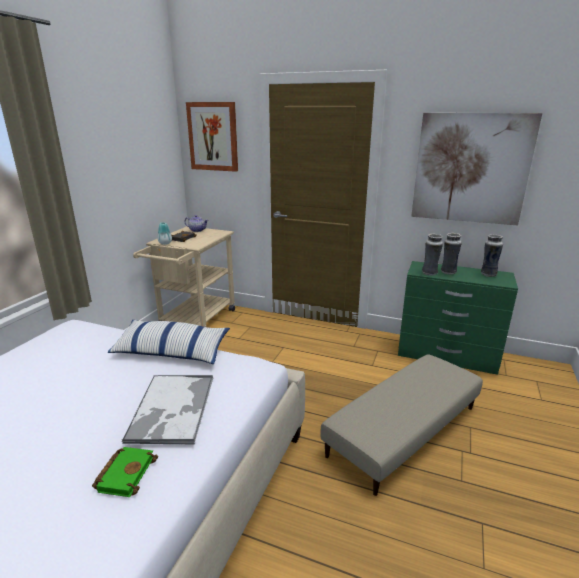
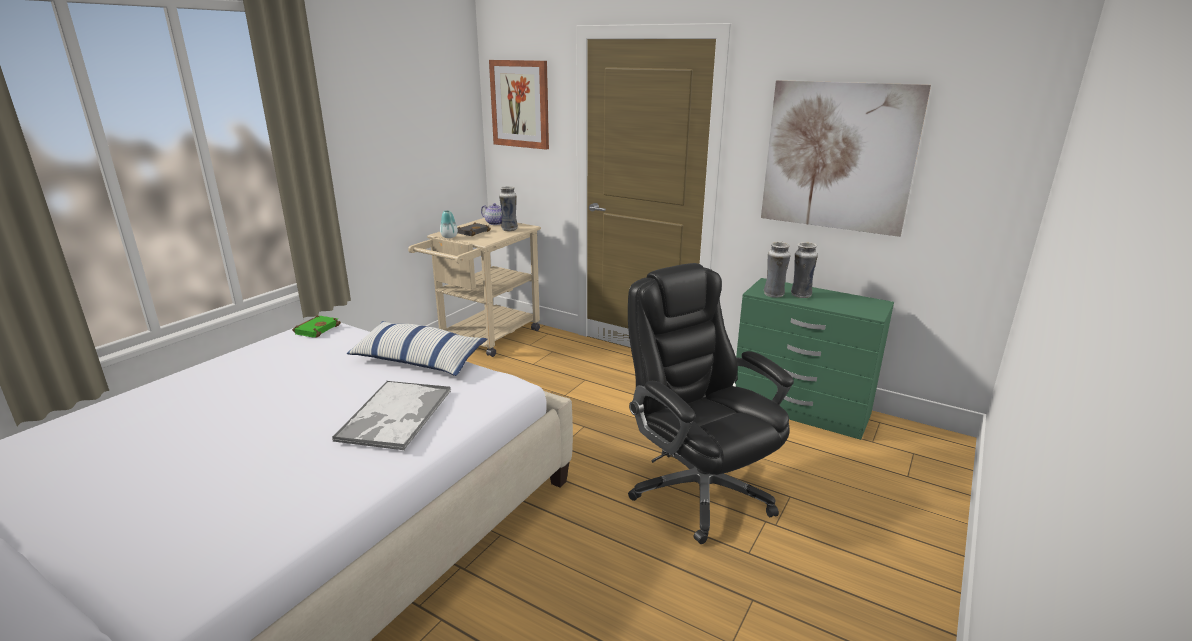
camera: 10 degrees right, 0 degrees up
green book [92,447,158,497] -> green book moved to [292,315,341,338]
beige ottoman [320,354,483,496] -> black office chair [628,263,794,544]
vase [481,234,503,277] -> vase moved to [499,186,518,231]

